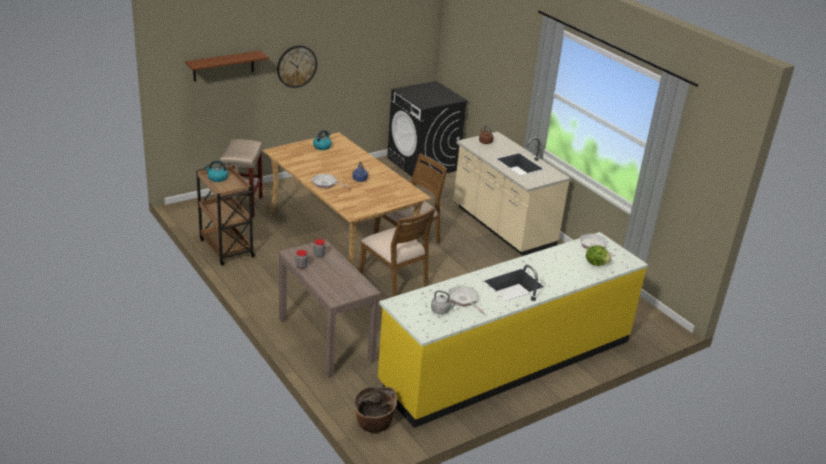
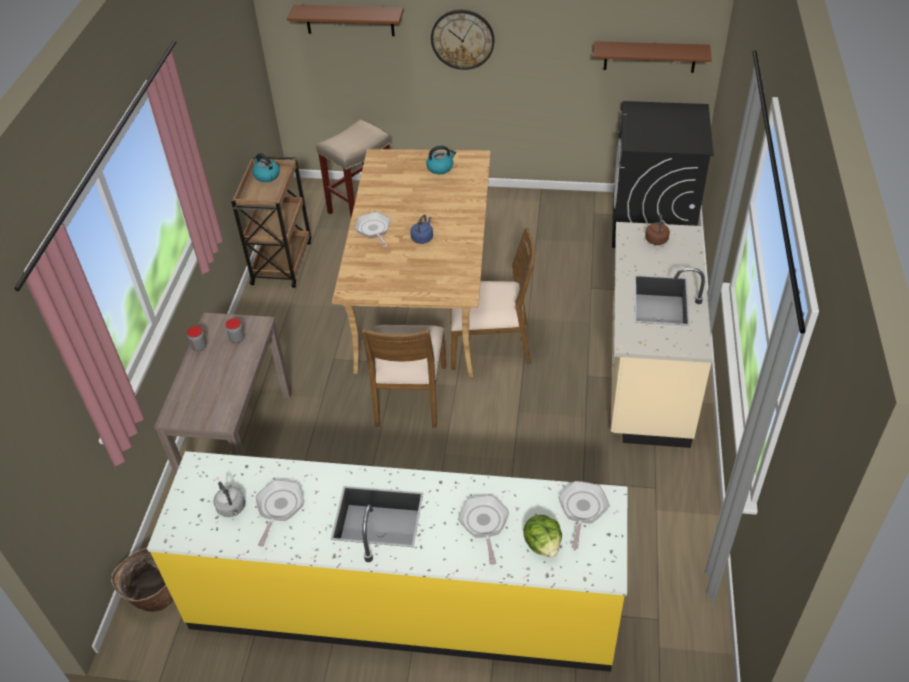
camera: 45 degrees right, 15 degrees up
none -> frying pan [458,495,509,565]
none -> brown shelf [593,41,712,73]

